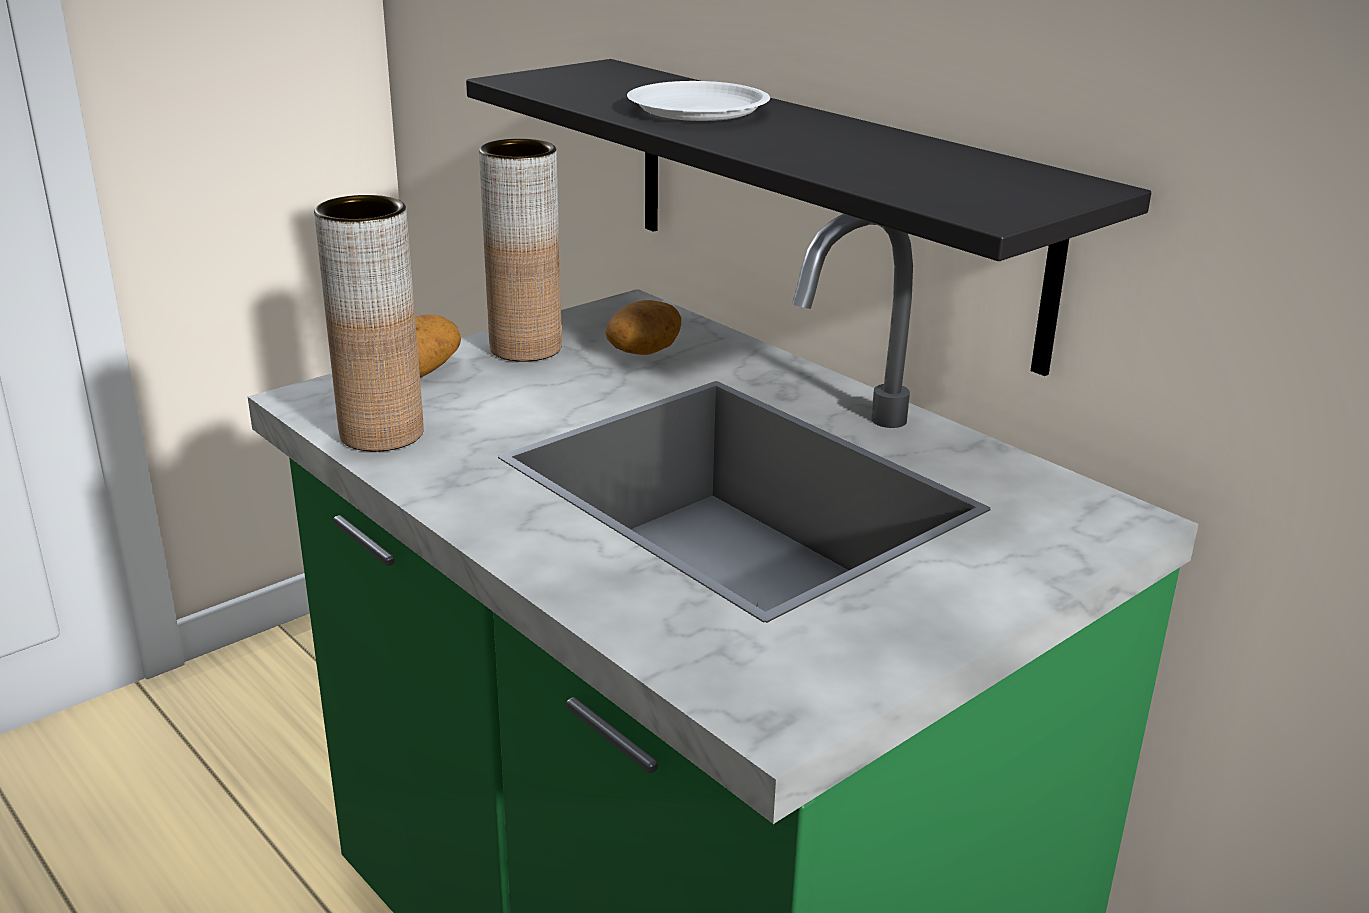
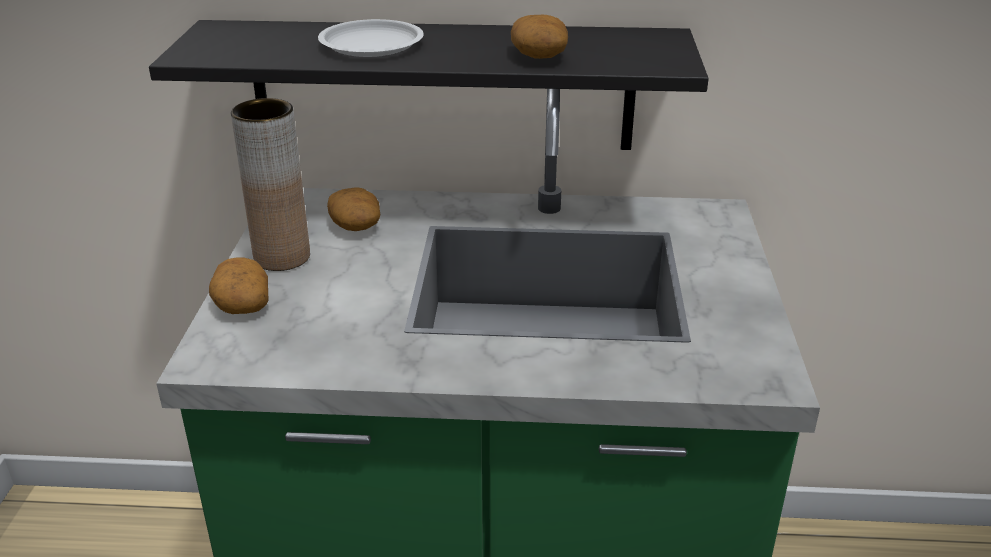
camera: 45 degrees left, 5 degrees up
brown vase [314,195,424,452] -> none
none -> potato [511,15,568,59]

